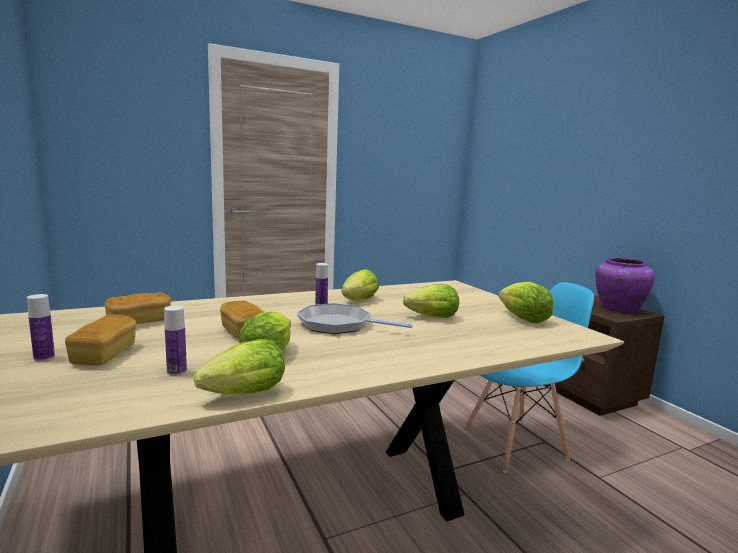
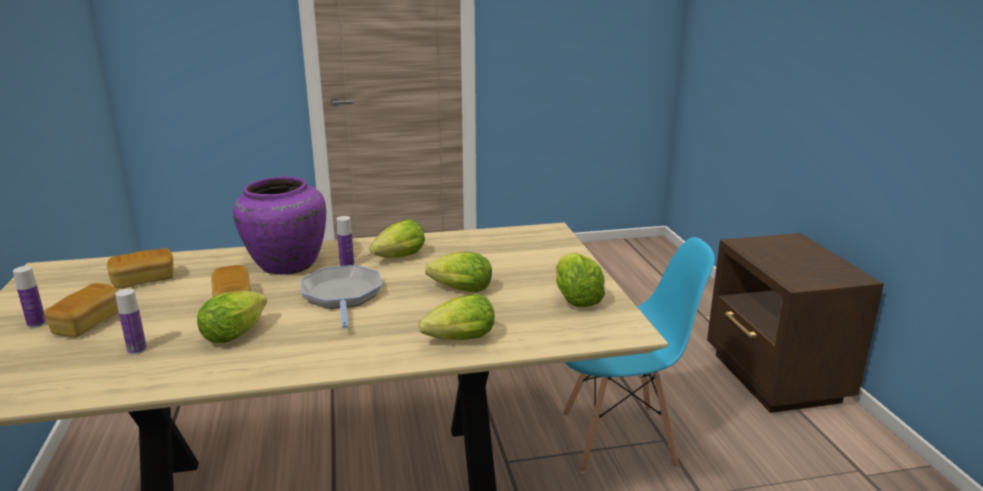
camera: 15 degrees right, 10 degrees up
lettuce [194,339,285,394] -> lettuce moved to [419,294,495,340]
frying pan [296,303,413,334] -> frying pan turned 45 degrees clockwise [301,265,382,328]
purple vase [596,257,654,313] -> purple vase moved to [233,176,326,275]

